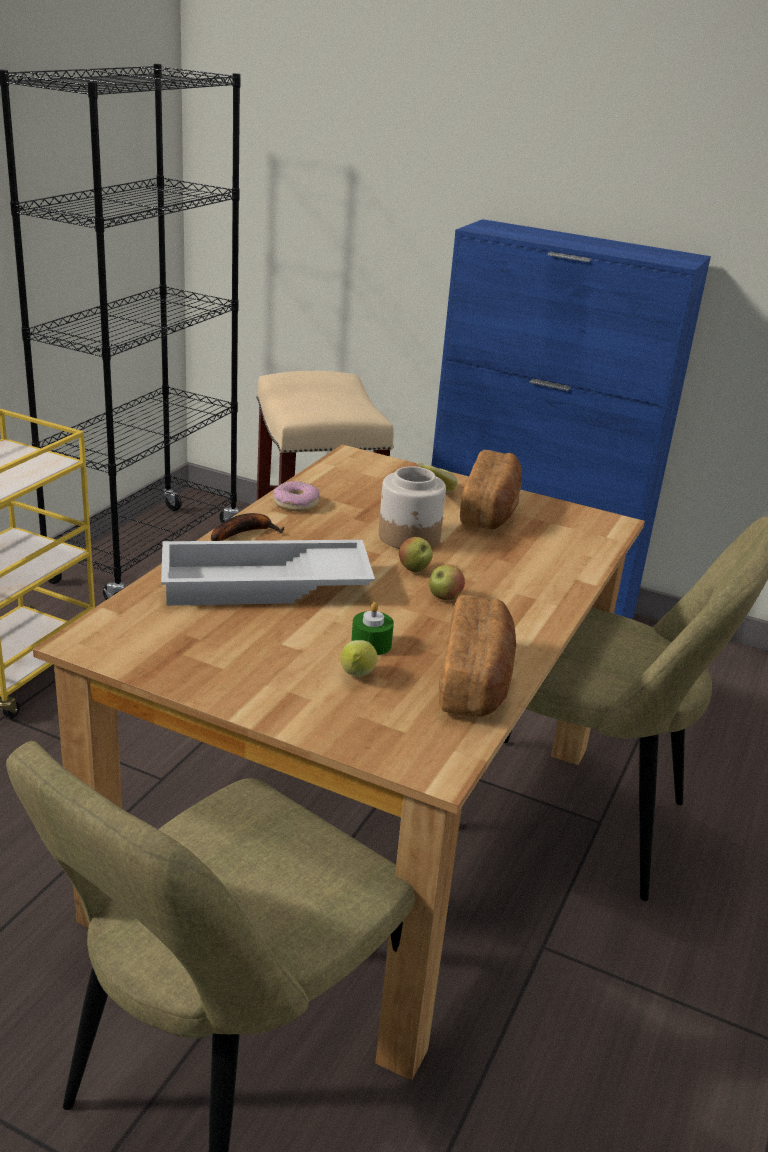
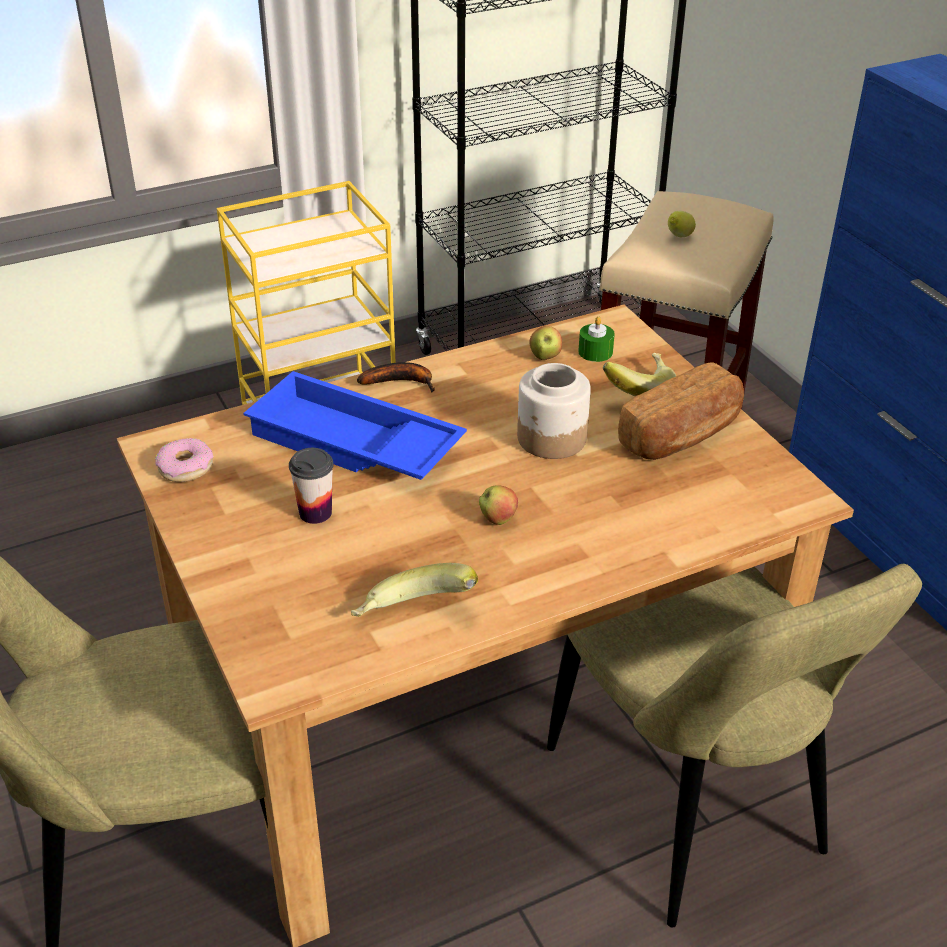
camera: 40 degrees right, 10 degrees up
white tray [161,540,375,606] -> blue tray [243,371,467,480]
donut [274,481,320,512] -> donut moved to [155,438,213,482]
lemon [340,640,378,677] -> lemon moved to [668,211,696,237]
green candle [351,602,394,655] -> green candle moved to [578,316,615,362]
apple [399,537,433,572] -> apple moved to [529,326,562,360]
bread [439,595,516,717] -> banana [351,563,478,617]
none -> cup [289,448,334,524]

